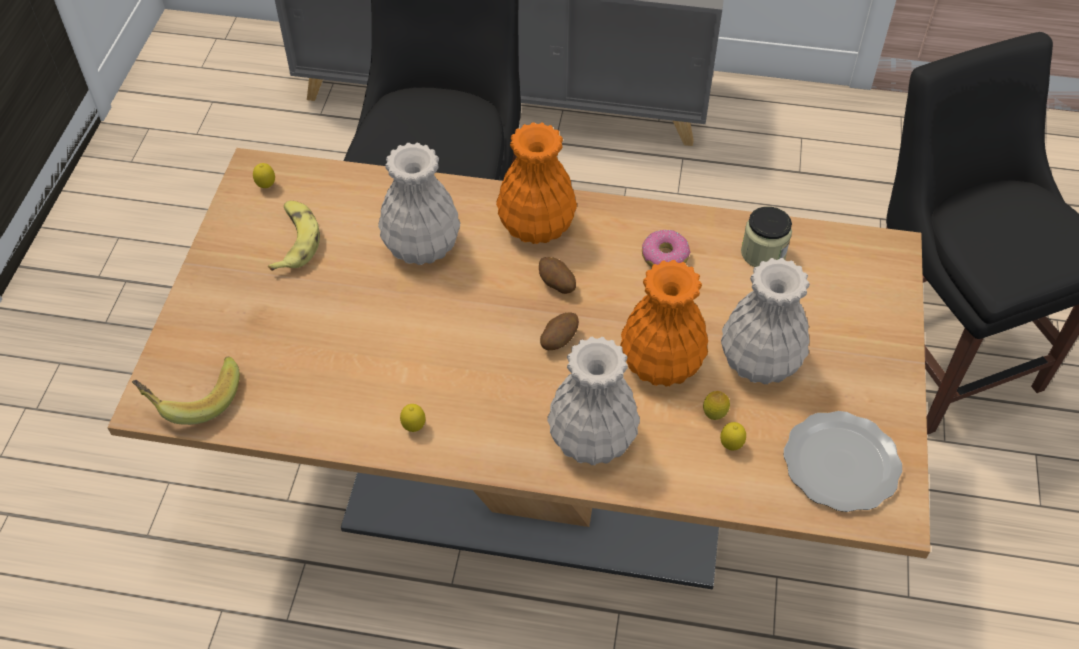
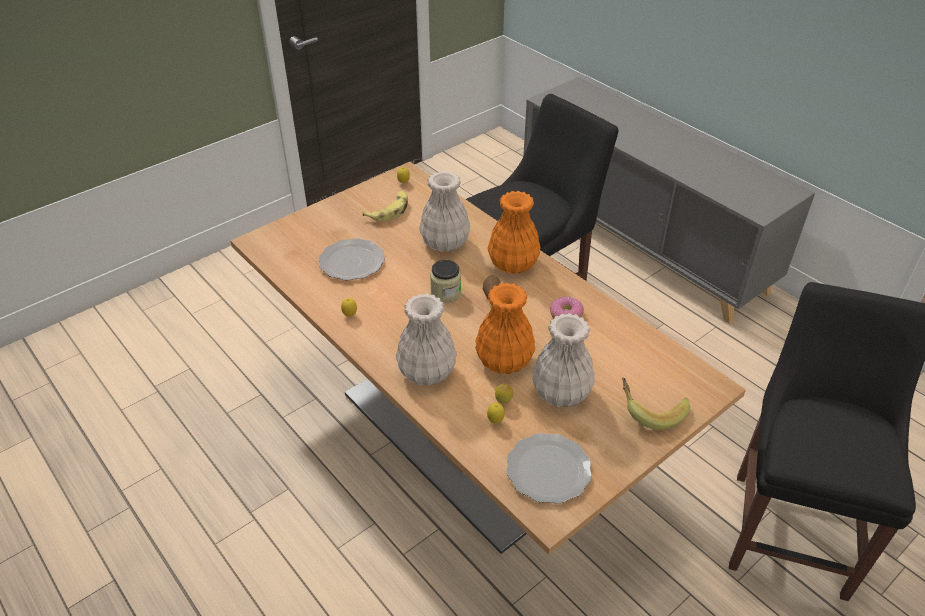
camera: 40 degrees right, 10 degrees down
banana [132,356,240,425] -> banana moved to [622,378,690,430]
potato [540,312,579,350] -> none
jar [741,207,792,267] -> jar moved to [430,260,461,303]
none -> plate [319,238,385,280]

